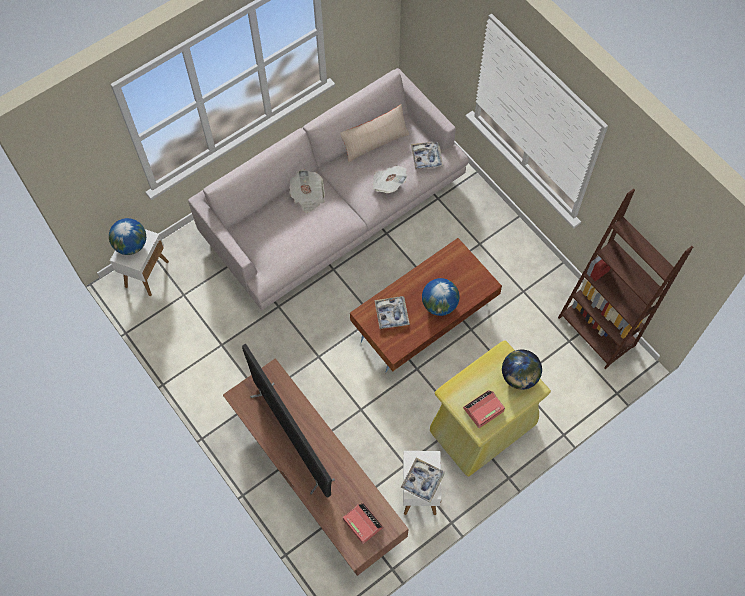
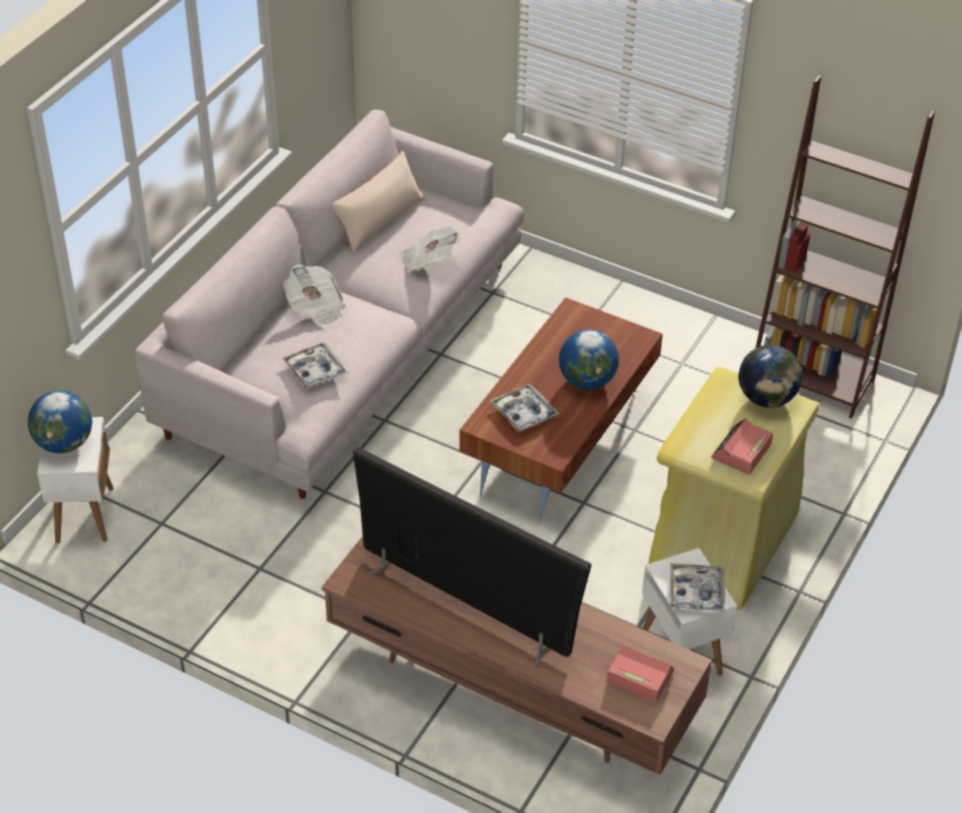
camera: 25 degrees left, 20 degrees down
tray [411,141,443,170] -> tray moved to [282,342,349,389]

